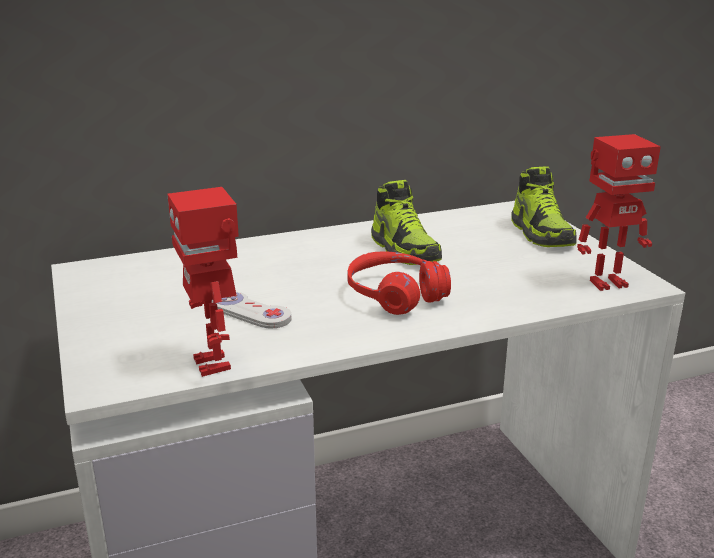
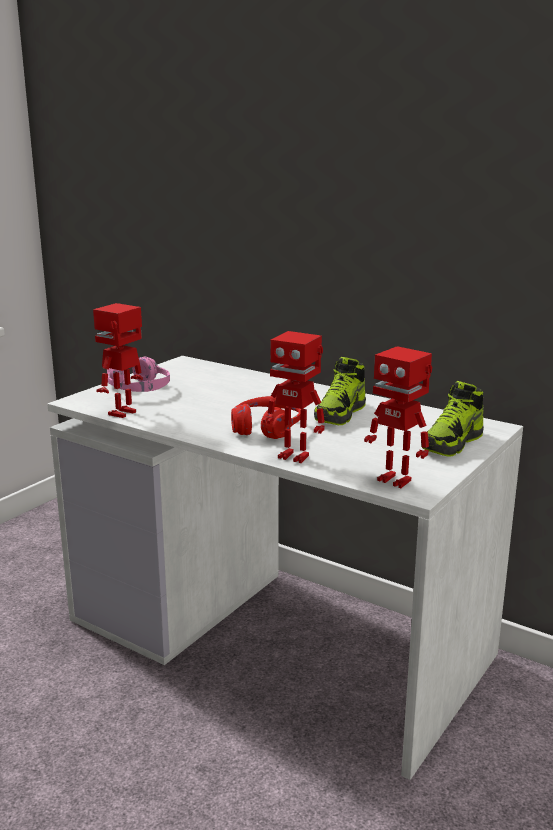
camera: 55 degrees right, 5 degrees down
white game controller [212,292,292,328] -> none
none -> pink headphones [107,357,170,392]
none -> toy robot [263,331,325,463]

